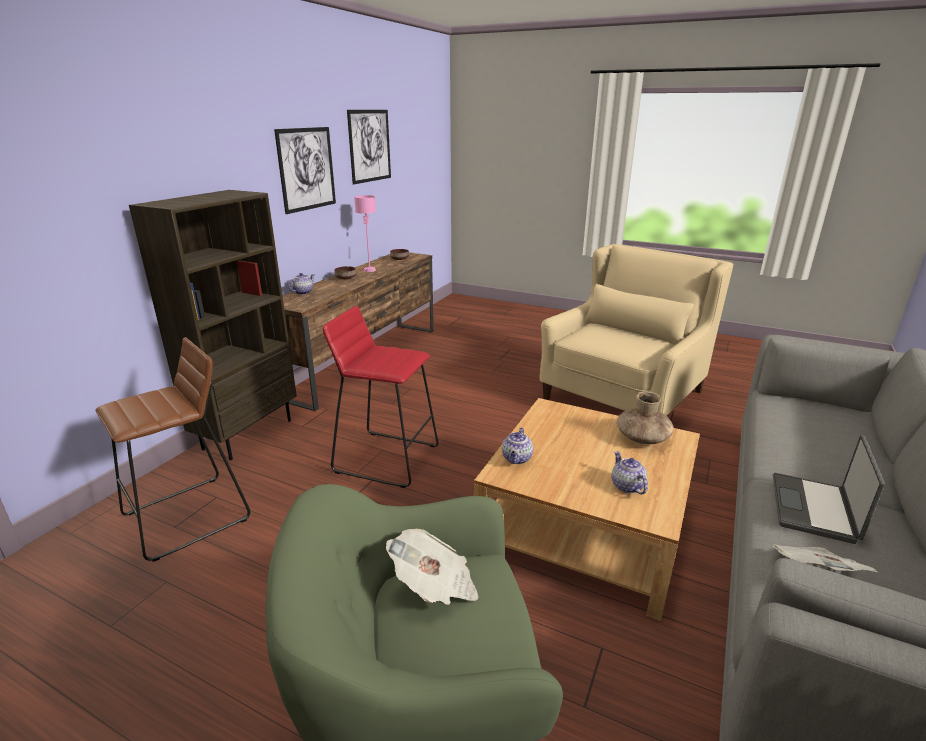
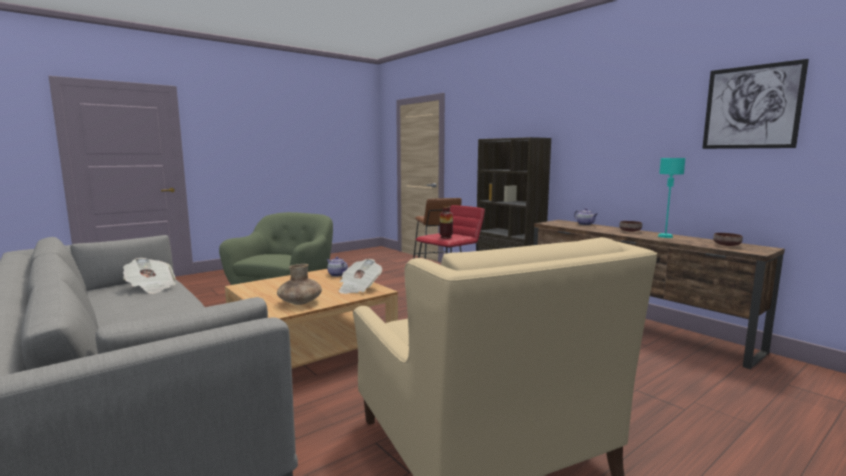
camera: 115 degrees right, 15 degrees down
picture [274,127,336,214] -> none
pink table lamp [354,195,376,272] -> turquoise table lamp [658,158,686,238]
newspaper [386,529,479,605] -> newspaper moved to [339,259,382,294]
teapot [612,451,648,494] -> none
laptop [773,435,885,544] -> none
none -> vase [440,206,453,239]

